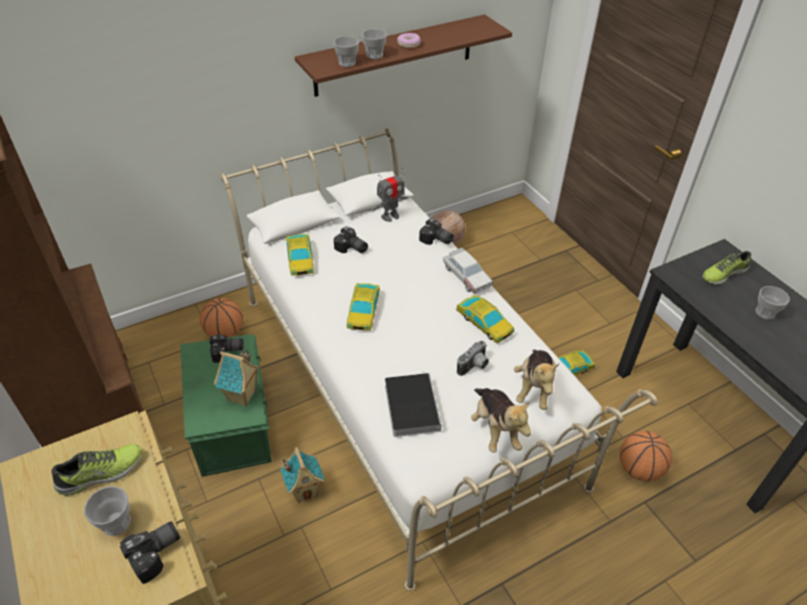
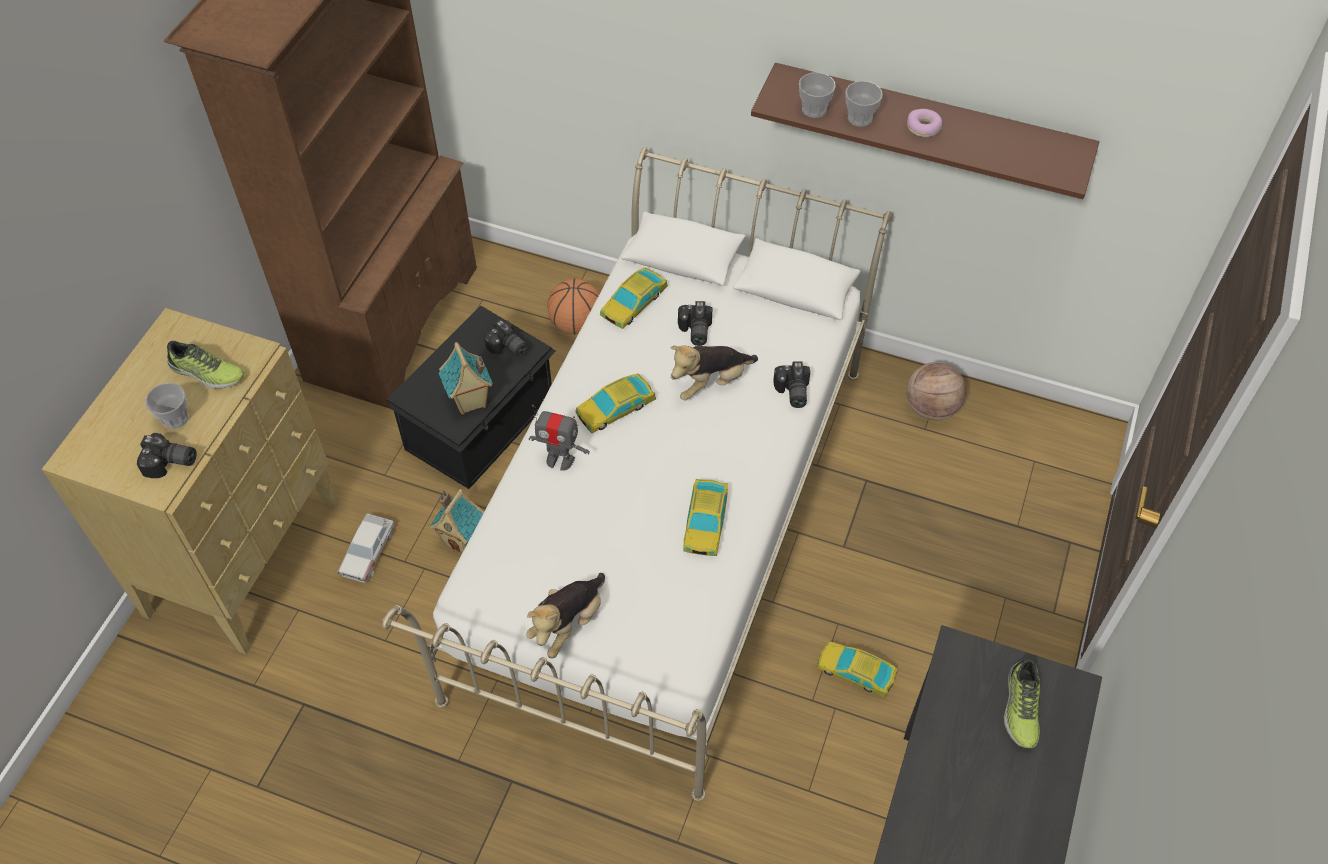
camera: 50 degrees right, 10 degrees up
green storage box [180,334,272,477] -> black storage box [387,306,556,489]
toy robot [372,168,407,222] -> toy robot moved to [529,405,590,471]
book [385,371,441,437] -> none
toy car [443,248,493,294] -> toy car moved to [338,514,394,583]
camera [457,341,489,376] -> none
plush toy [514,349,559,410] -> plush toy moved to [670,345,758,400]
basketball [620,431,672,481] -> none
shoe [702,251,751,285] -> shoe turned 105 degrees counterclockwise [1004,658,1040,748]
cup [755,286,790,320] -> none

